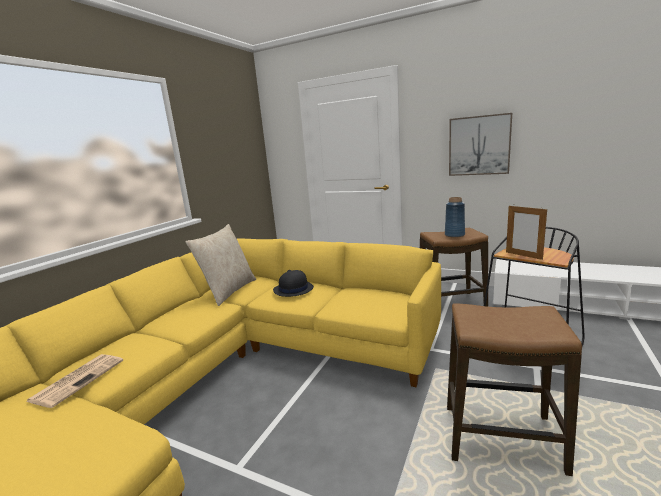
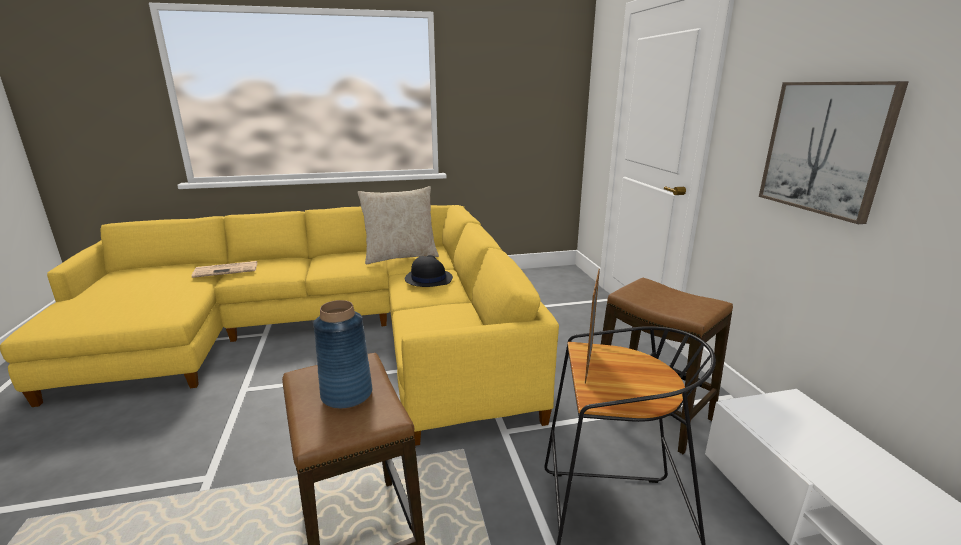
camera: 50 degrees right, 5 degrees up
blue vase [445,197,465,238] -> blue vase moved to [313,300,372,409]

